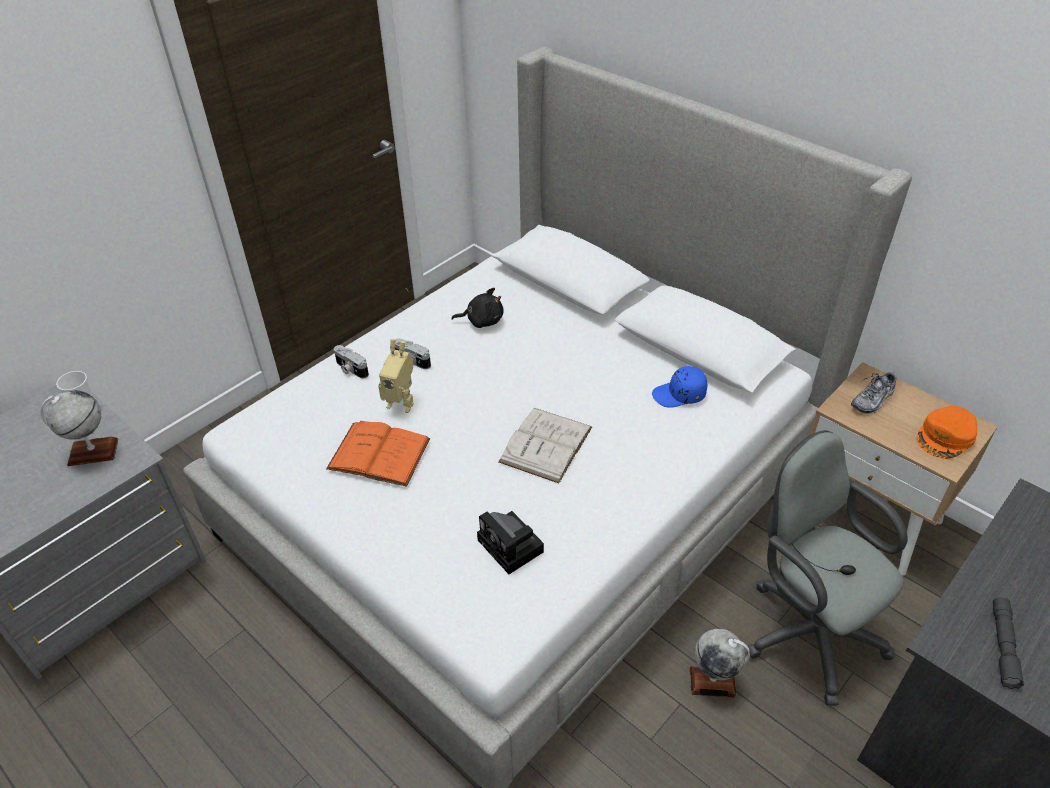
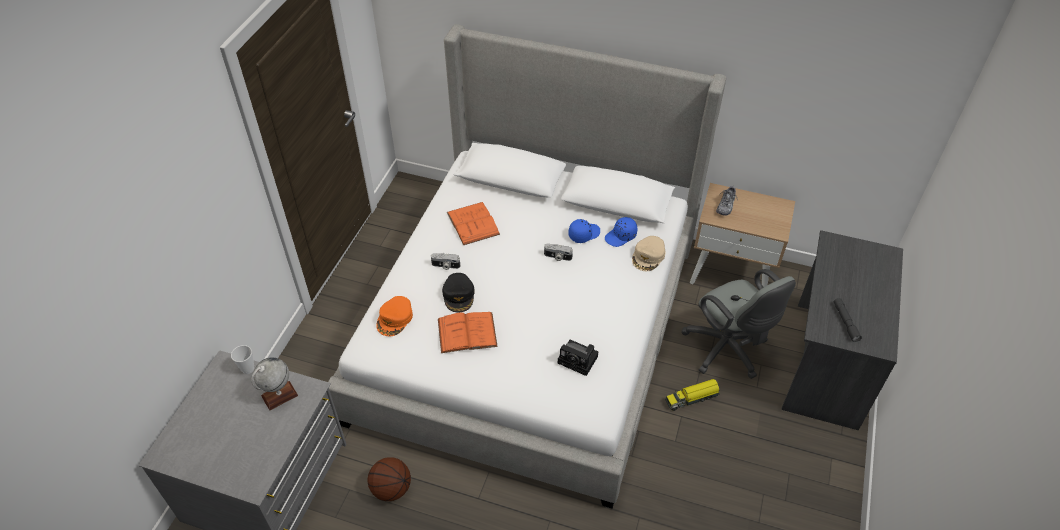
camera: 25 degrees left, 5 degrees up
camera [334,345,369,379] -> camera moved to [544,243,573,261]
toy robot [378,339,414,413] -> black cap [442,273,475,313]
black plush toy [452,288,504,328] -> orange book [447,202,500,245]
white book [498,408,592,483] -> none
globe [690,629,750,698] -> toy truck [665,379,720,411]
grey office chair [747,430,908,706] -> grey office chair turned 150 degrees counterclockwise [681,269,796,379]
orange cap [917,406,977,459] -> orange cap moved to [376,296,413,336]
none -> basketball [368,457,411,501]
none -> blue cap [568,219,600,243]
none -> beige cap [632,236,666,271]

